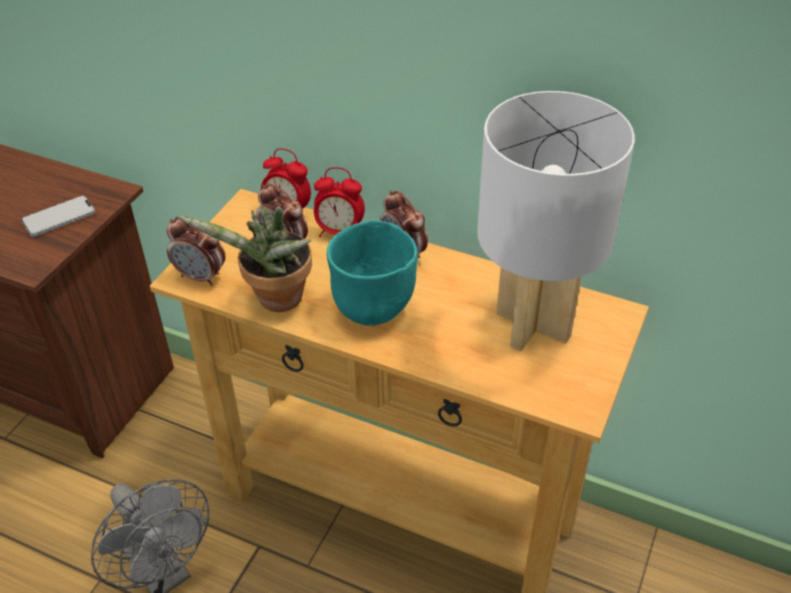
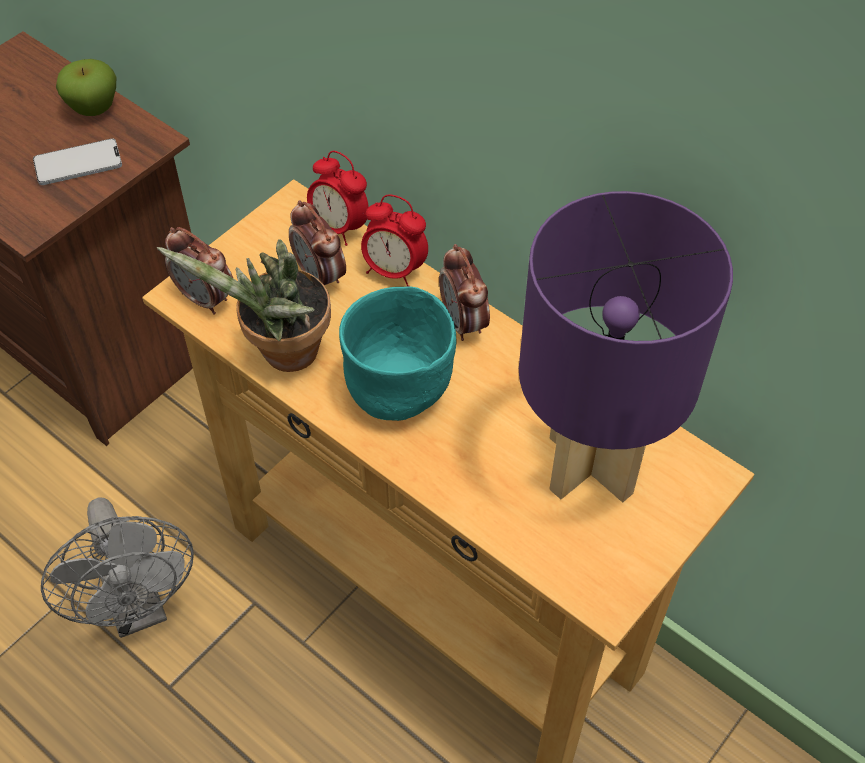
camera: 15 degrees right, 10 degrees up
white table lamp [477,91,635,351] -> purple table lamp [519,191,733,502]
none -> apple [56,59,116,116]

